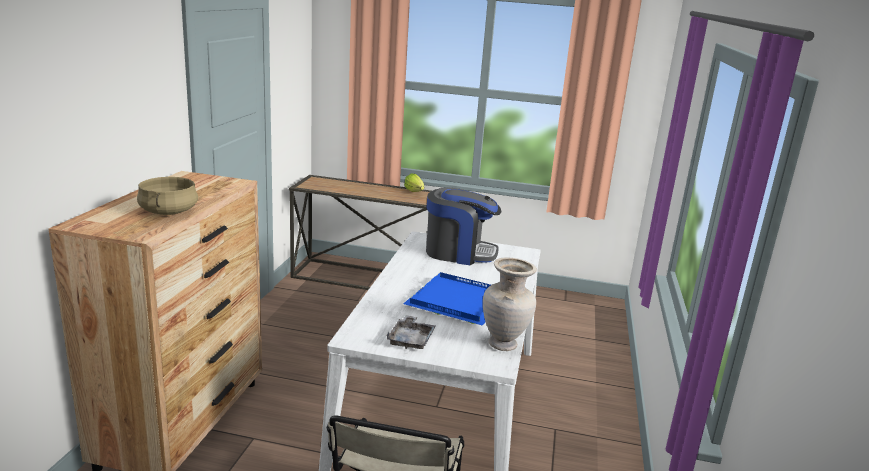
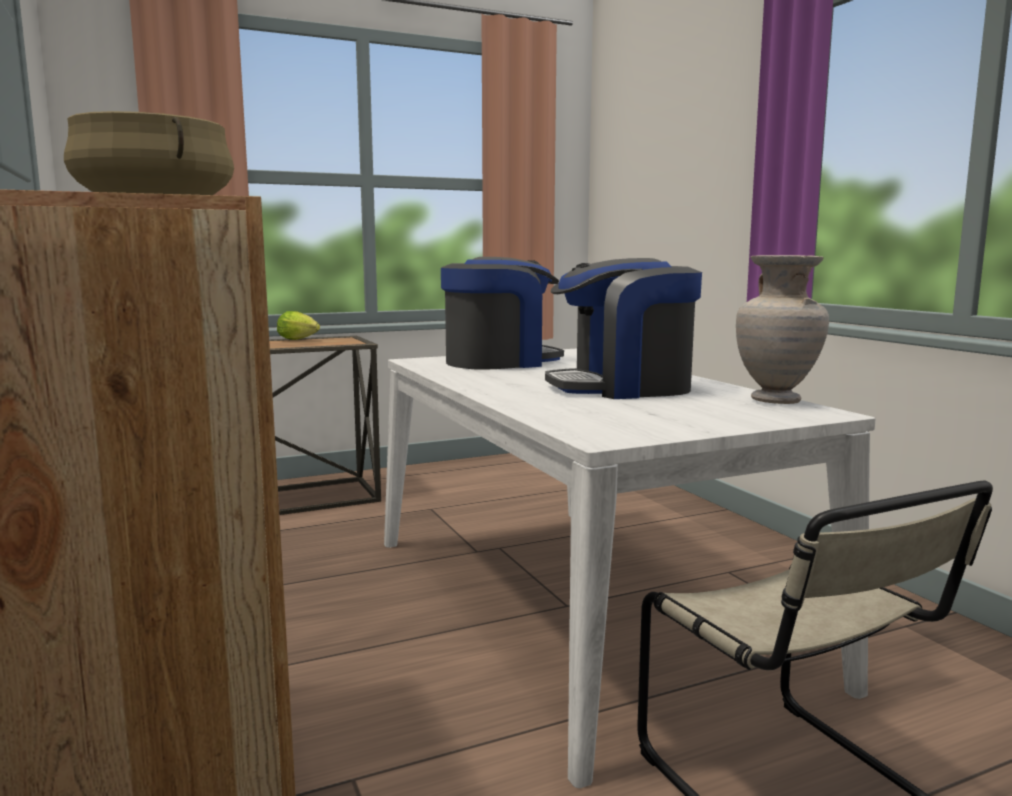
camera: 35 degrees left, 10 degrees down
grey tray [386,315,436,349] -> none
blue tray [403,272,491,326] -> coffee machine [545,258,702,399]

